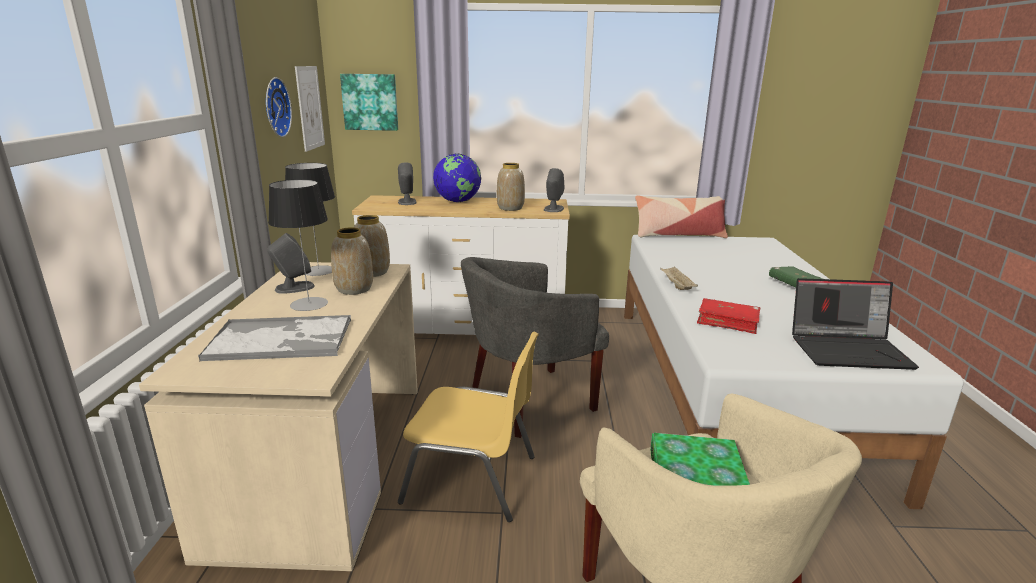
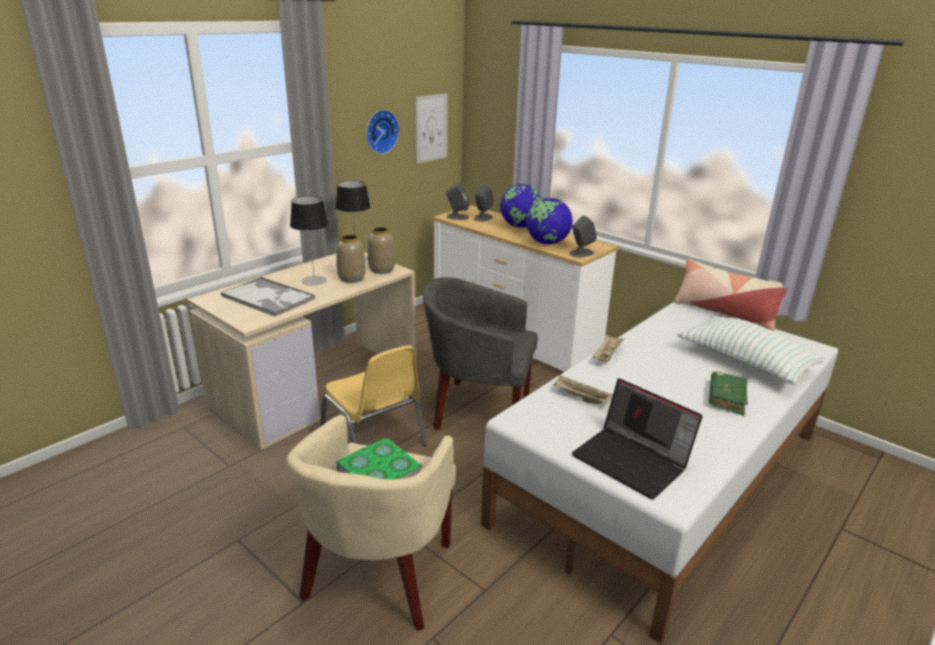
camera: 40 degrees right, 5 degrees up
grey speaker [267,233,315,294] -> grey speaker moved to [446,183,469,220]
picture [340,74,398,131] -> none
vase [497,163,525,211] -> globe [526,198,573,245]
red book [697,298,760,334] -> beige tray [554,375,613,404]
none -> pillow [677,316,825,385]

